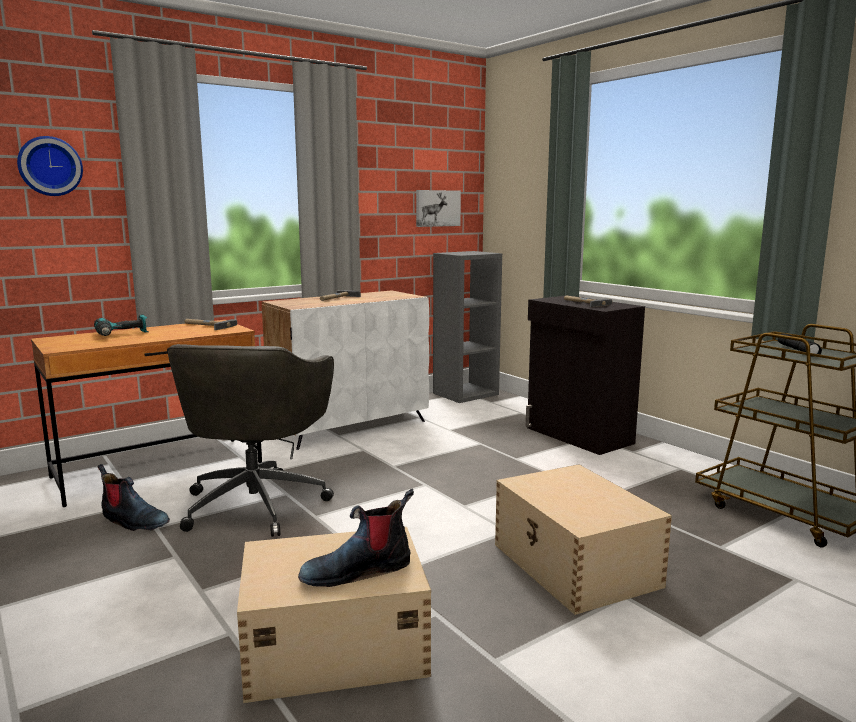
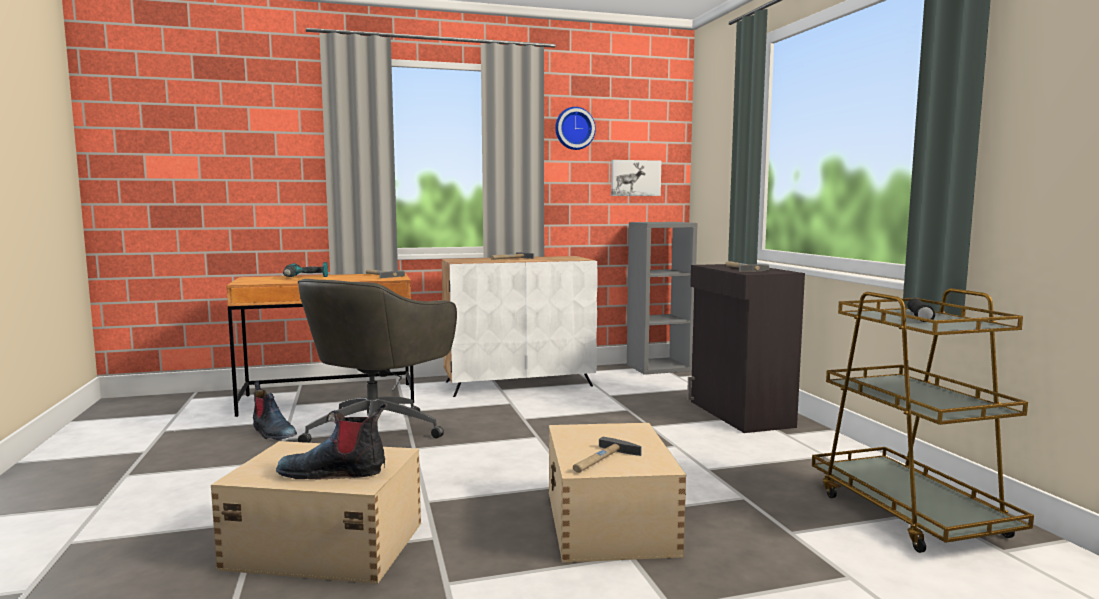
camera: 20 degrees right, 5 degrees down
wall clock [17,136,83,196] -> wall clock moved to [555,107,596,150]
none -> hammer [573,437,642,473]

